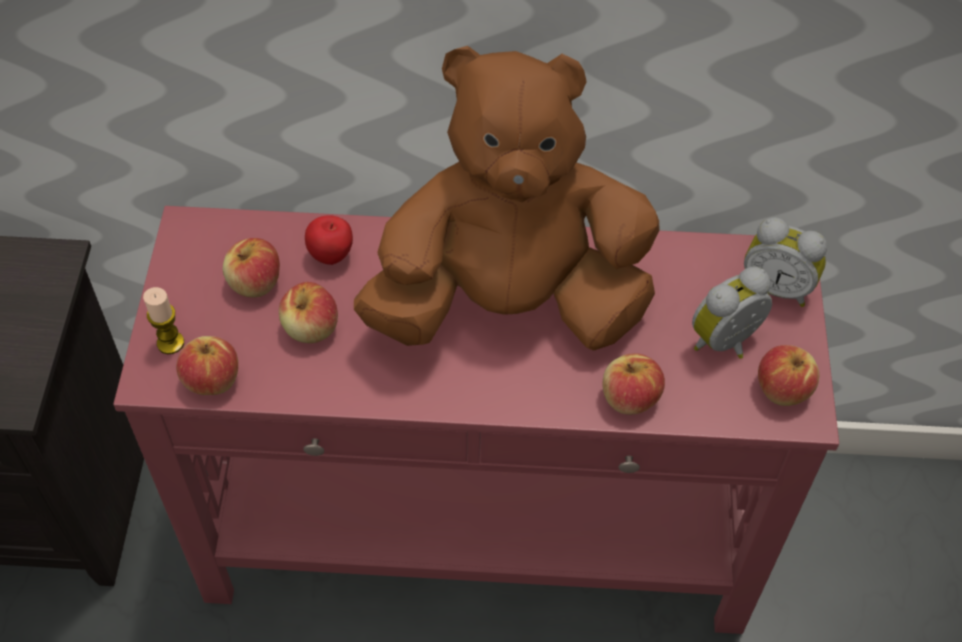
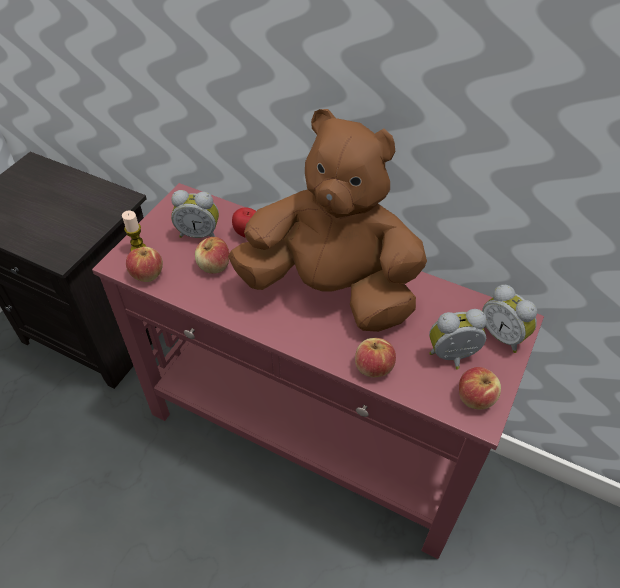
camera: 25 degrees right, 5 degrees down
apple [223,238,280,298] -> alarm clock [171,190,219,238]

